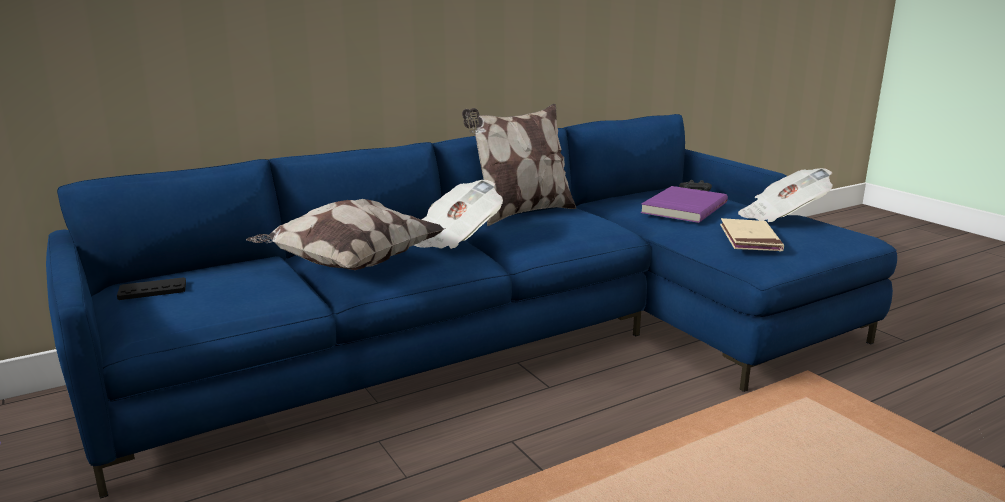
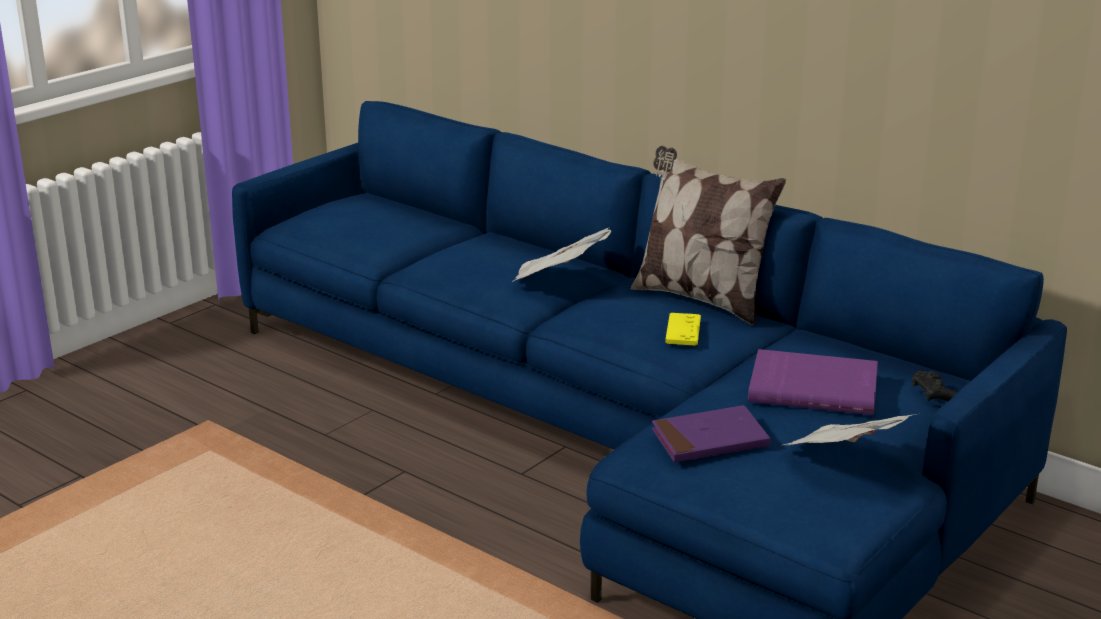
camera: 70 degrees right, 5 degrees up
black game controller [117,277,186,300] -> none
pillow [246,199,445,270] -> none
beige book [720,218,784,251] -> purple book [652,405,770,462]
none -> yellow game controller [665,313,701,346]

